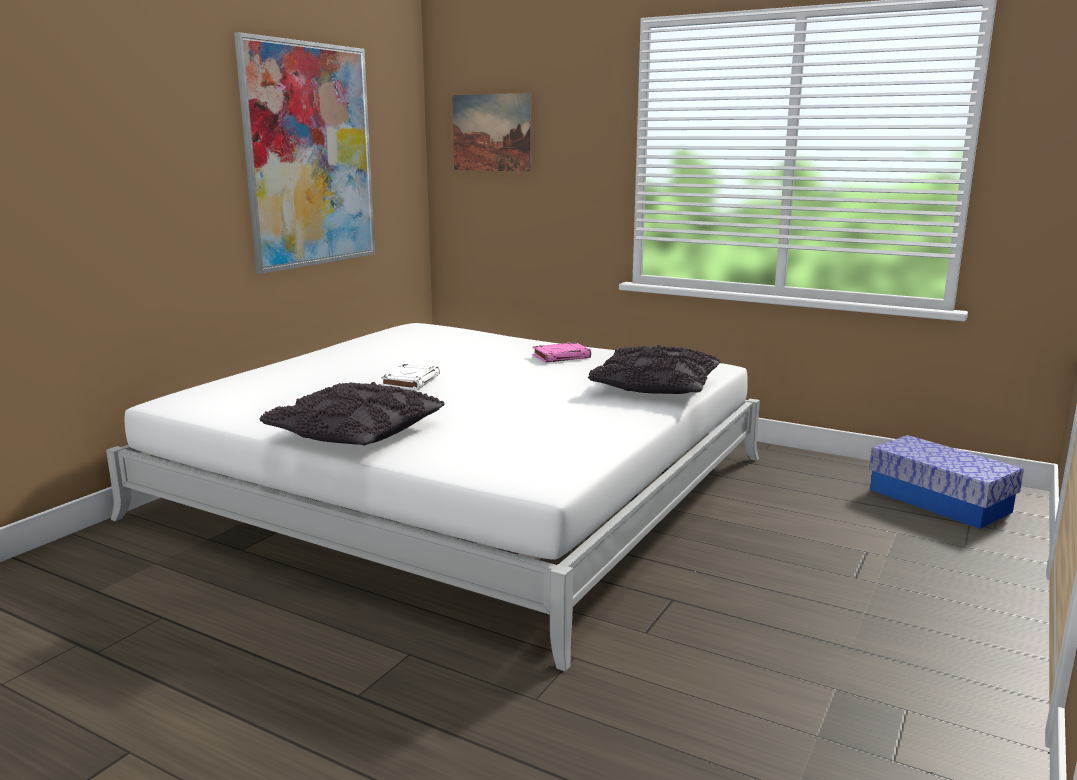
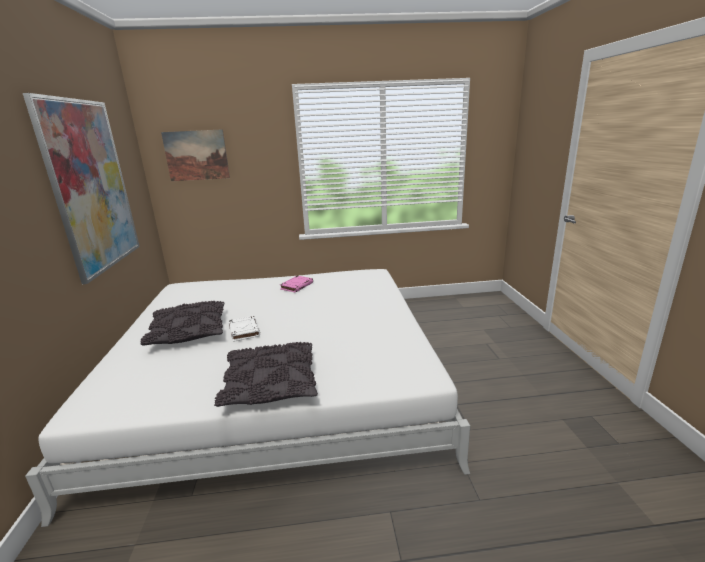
camera: 35 degrees left, 5 degrees up
black pillow [588,345,721,394] -> black pillow moved to [140,301,225,346]
storage box [869,435,1024,529] -> none

